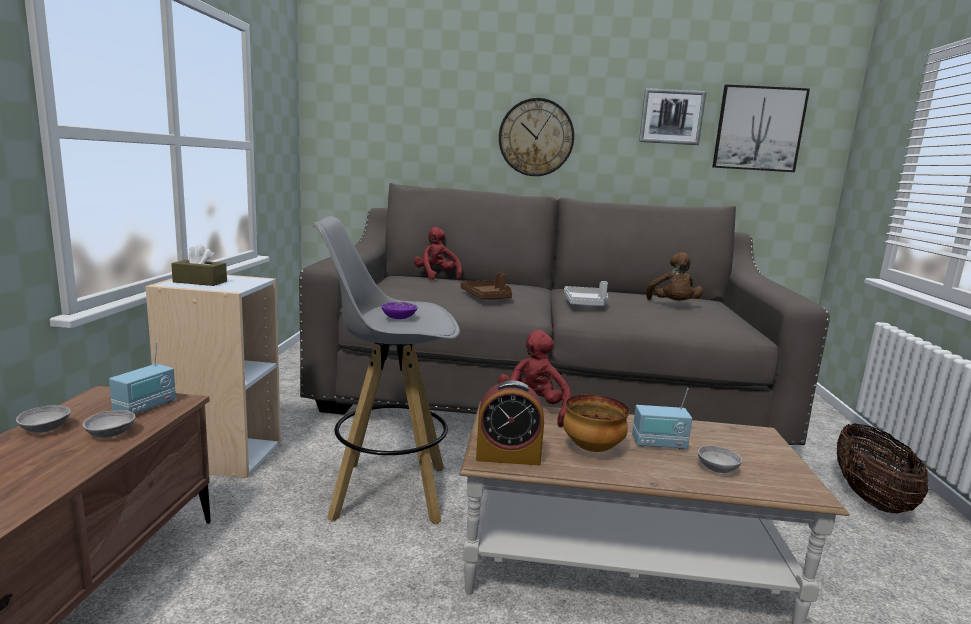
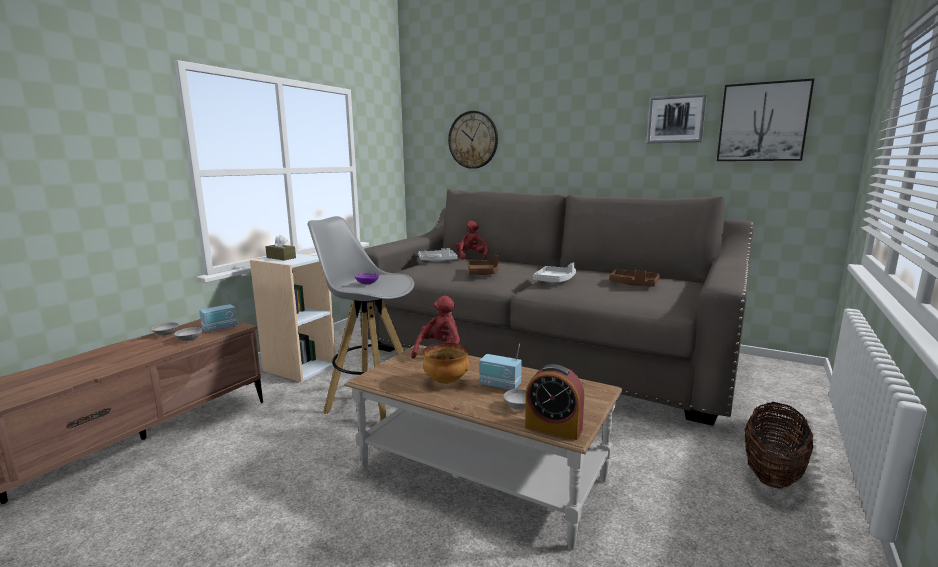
camera: 25 degrees right, 0 degrees up
alarm clock [476,380,544,465] -> alarm clock moved to [525,364,584,440]
wall clock [499,98,574,176] -> wall clock moved to [448,111,498,169]
brown plush toy [646,253,703,301] -> brown tray [609,269,660,286]
none -> grey tray [418,248,457,261]

